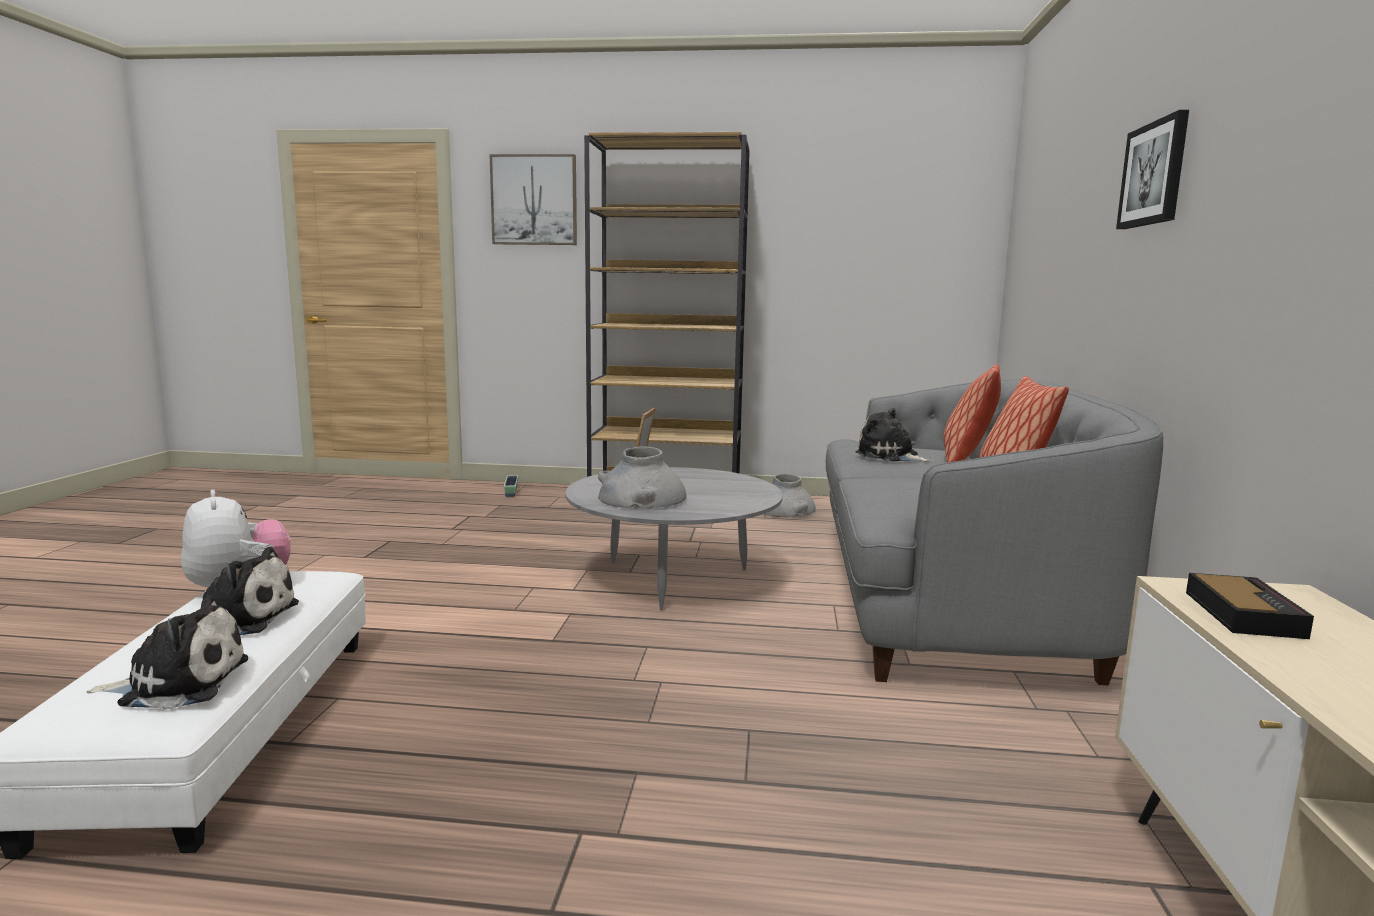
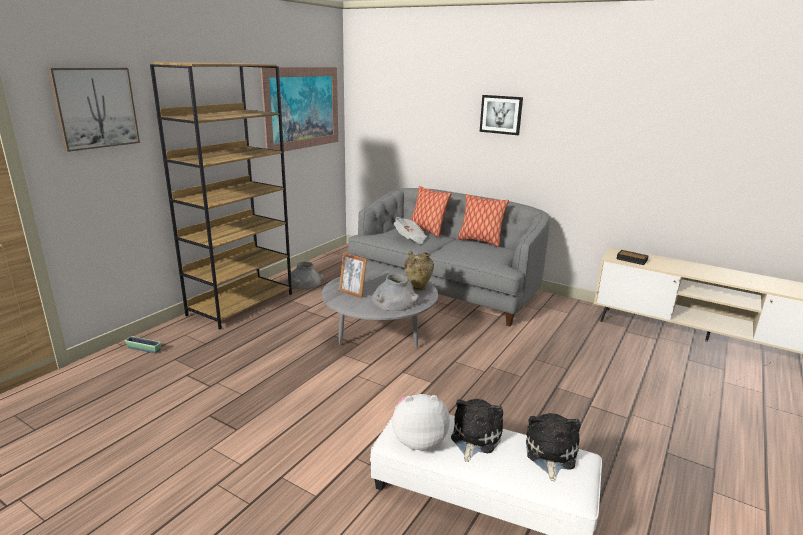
camera: 65 degrees left, 10 degrees up
plush toy [856,408,932,462] -> newspaper [394,217,427,244]
none -> picture [260,67,338,151]
none -> beige vase [404,250,434,290]

